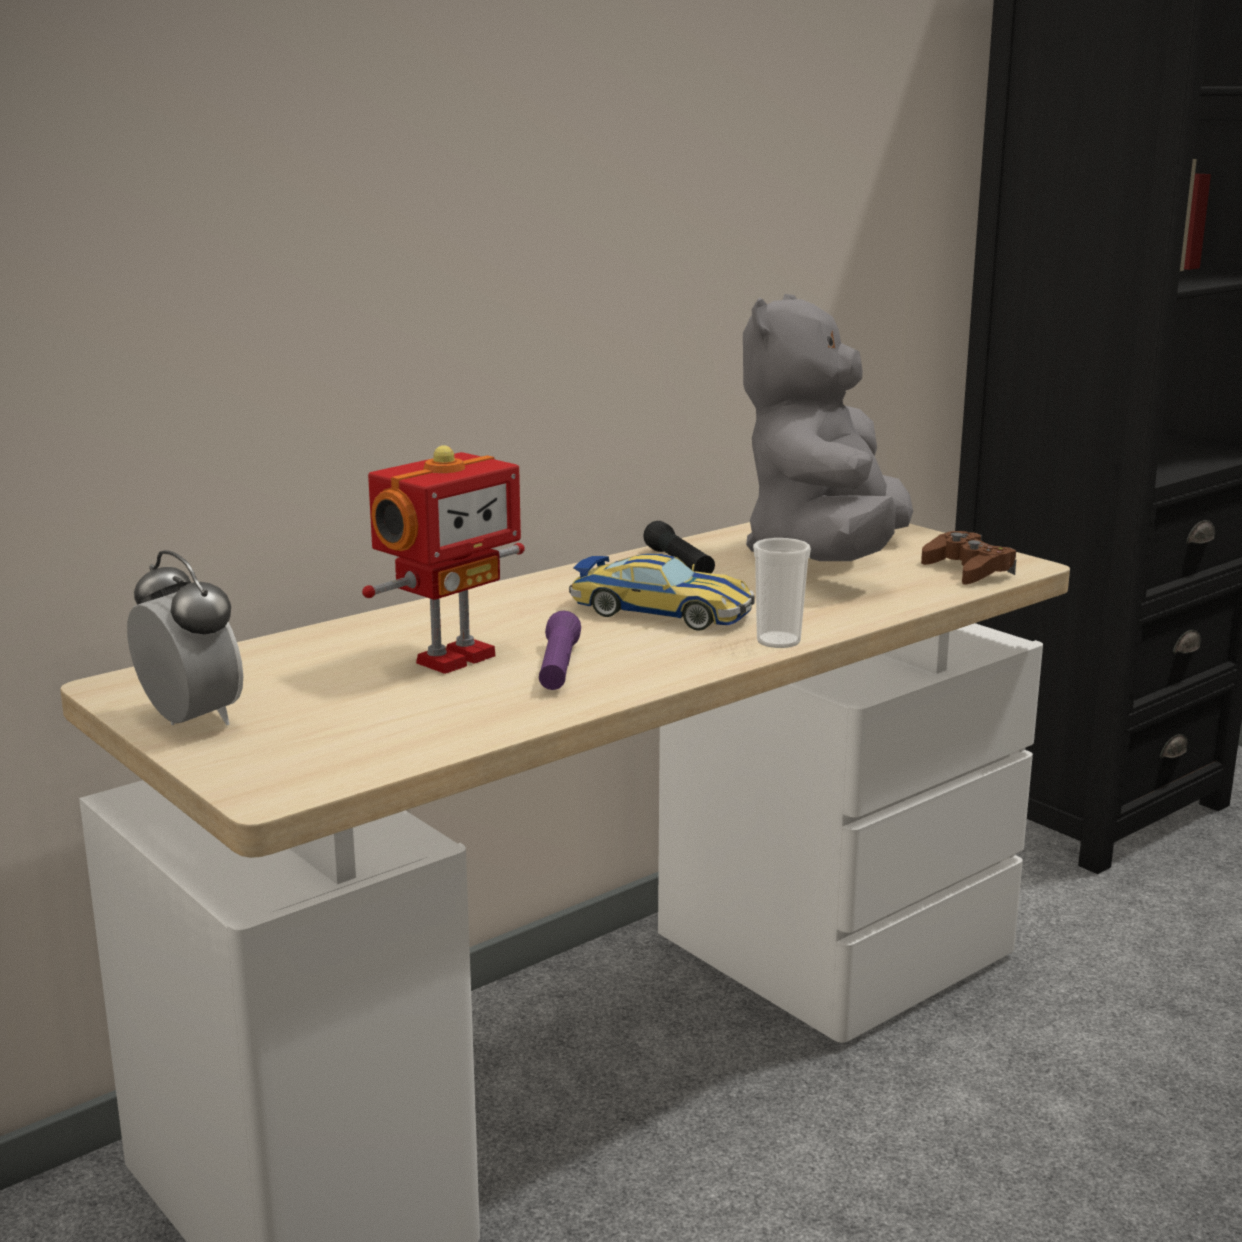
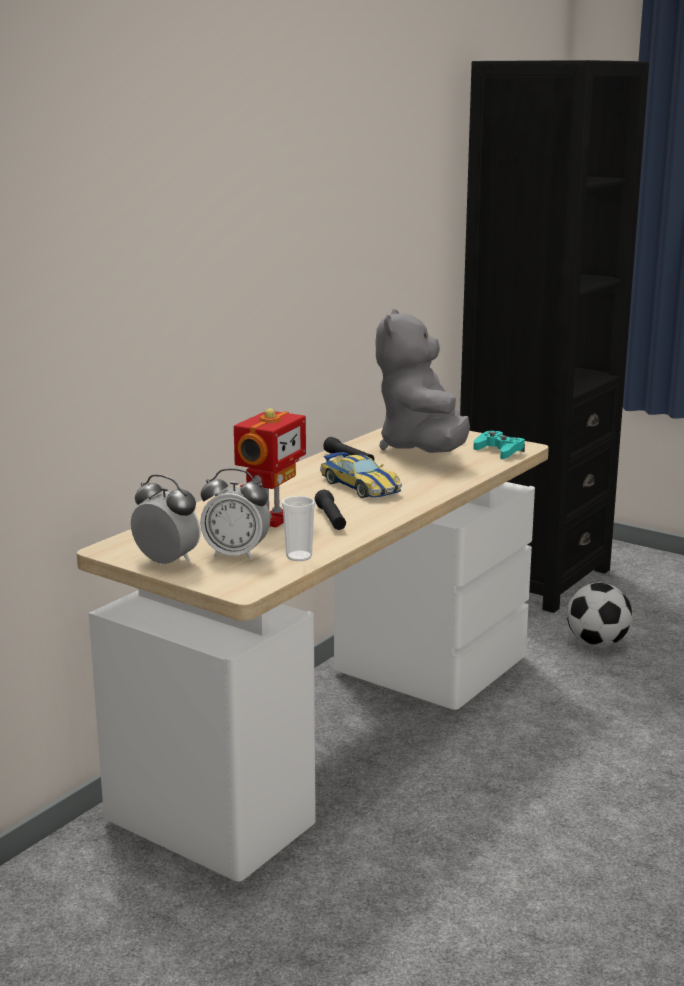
camera: 15 degrees left, 0 degrees up
purple flashlight [539,610,581,690] -> black flashlight [315,490,346,530]
toy car [569,553,755,631] -> toy car turned 45 degrees clockwise [320,452,402,498]
cup [753,538,811,648] -> cup moved to [281,496,315,561]
brown game controller [921,531,1016,585] -> turquoise game controller [474,431,525,459]
none -> alarm clock [200,468,270,560]
none -> football [567,583,632,647]

